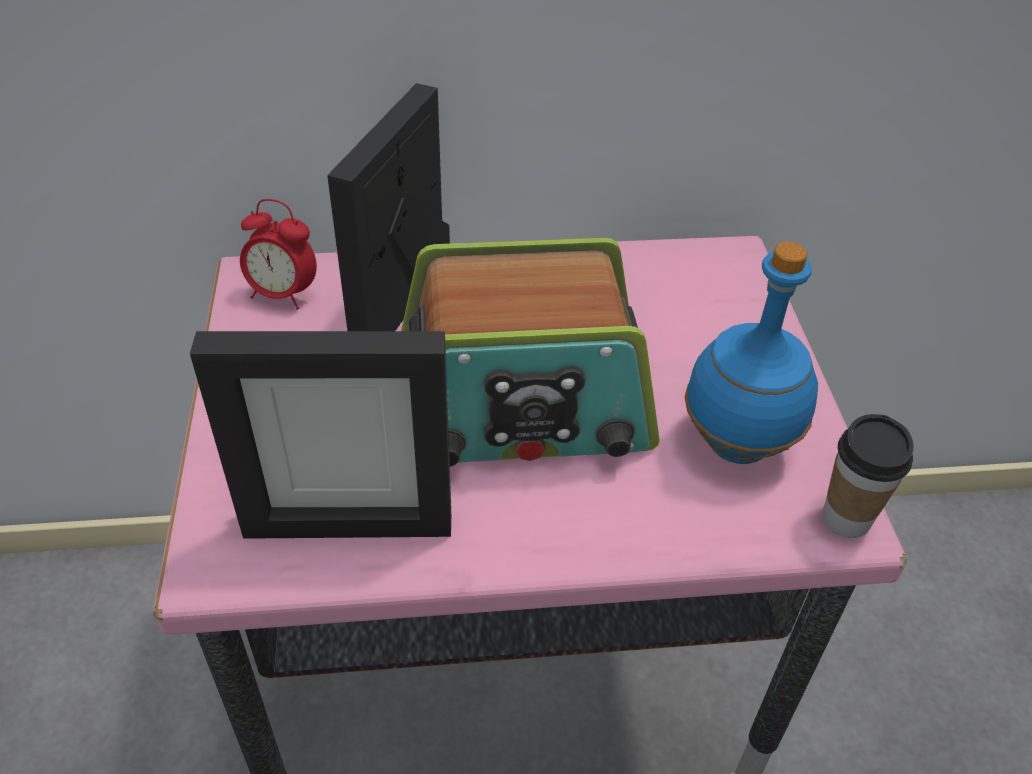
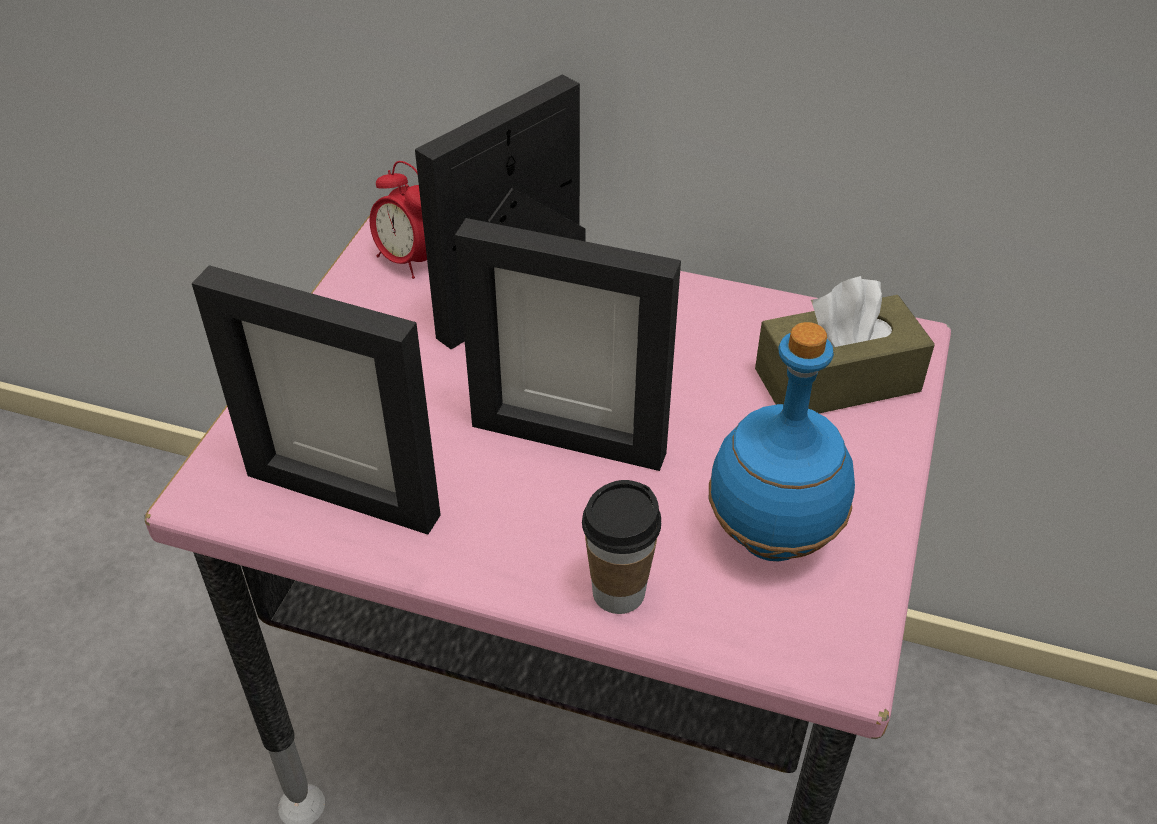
camera: 25 degrees right, 0 degrees up
radio [401,238,660,467] -> picture frame [455,218,681,471]
cup [822,414,913,538] -> cup moved to [582,480,661,614]
none -> brown tissue box [755,276,935,413]

